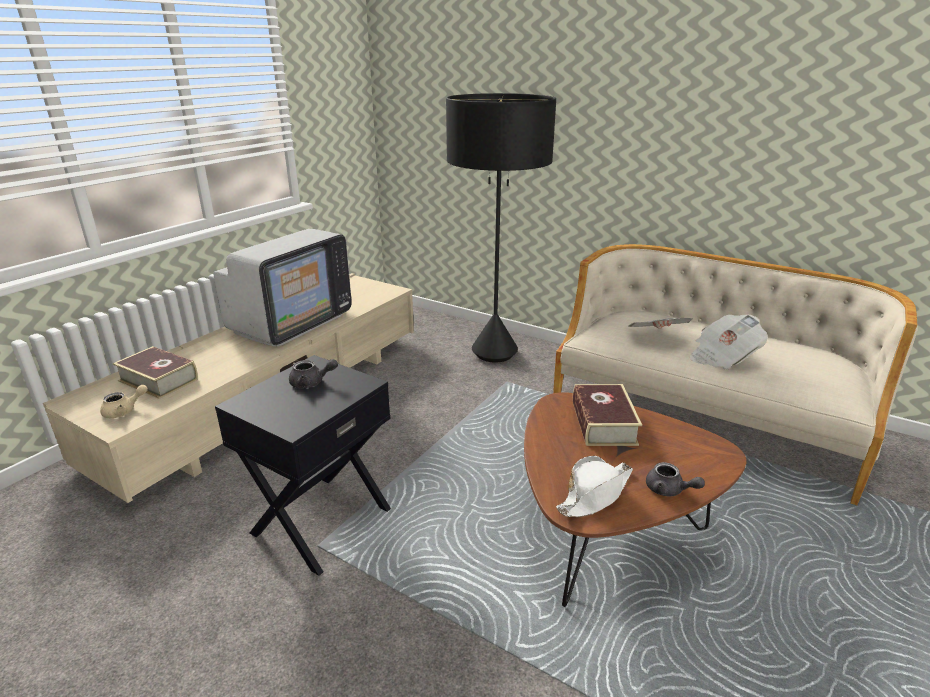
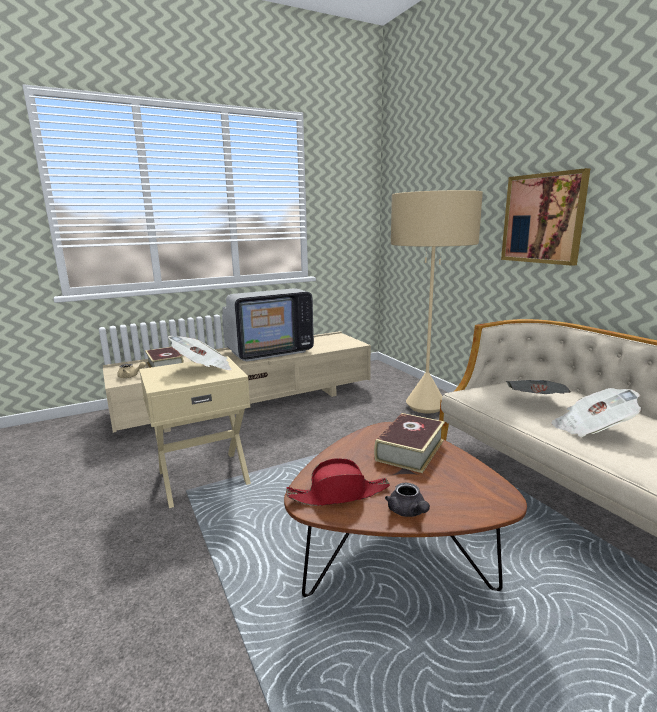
camera: 30 degrees right, 10 degrees down
black side table [215,355,391,576] -> beige side table [139,356,251,508]
grey teapot [289,359,338,388] -> newspaper [168,336,231,370]
black floor lamp [446,93,556,362] -> beige floor lamp [391,190,483,414]
white hat [556,456,633,517] -> red hat [286,458,390,506]
none -> picture [501,168,590,266]

